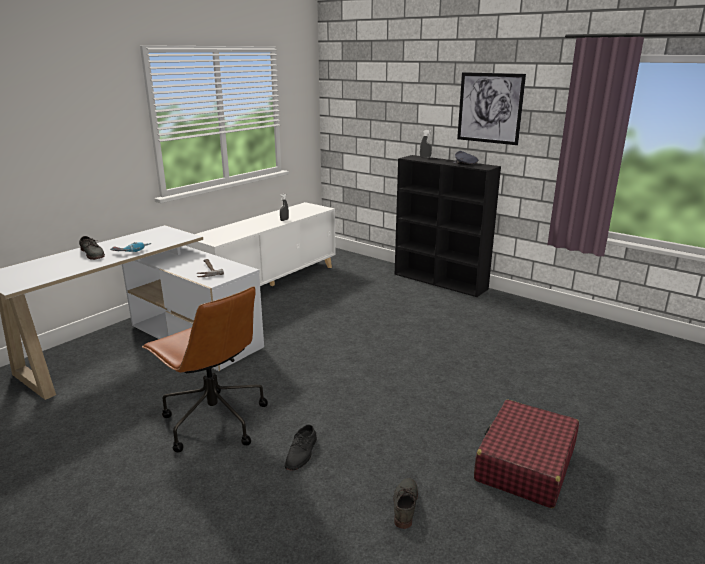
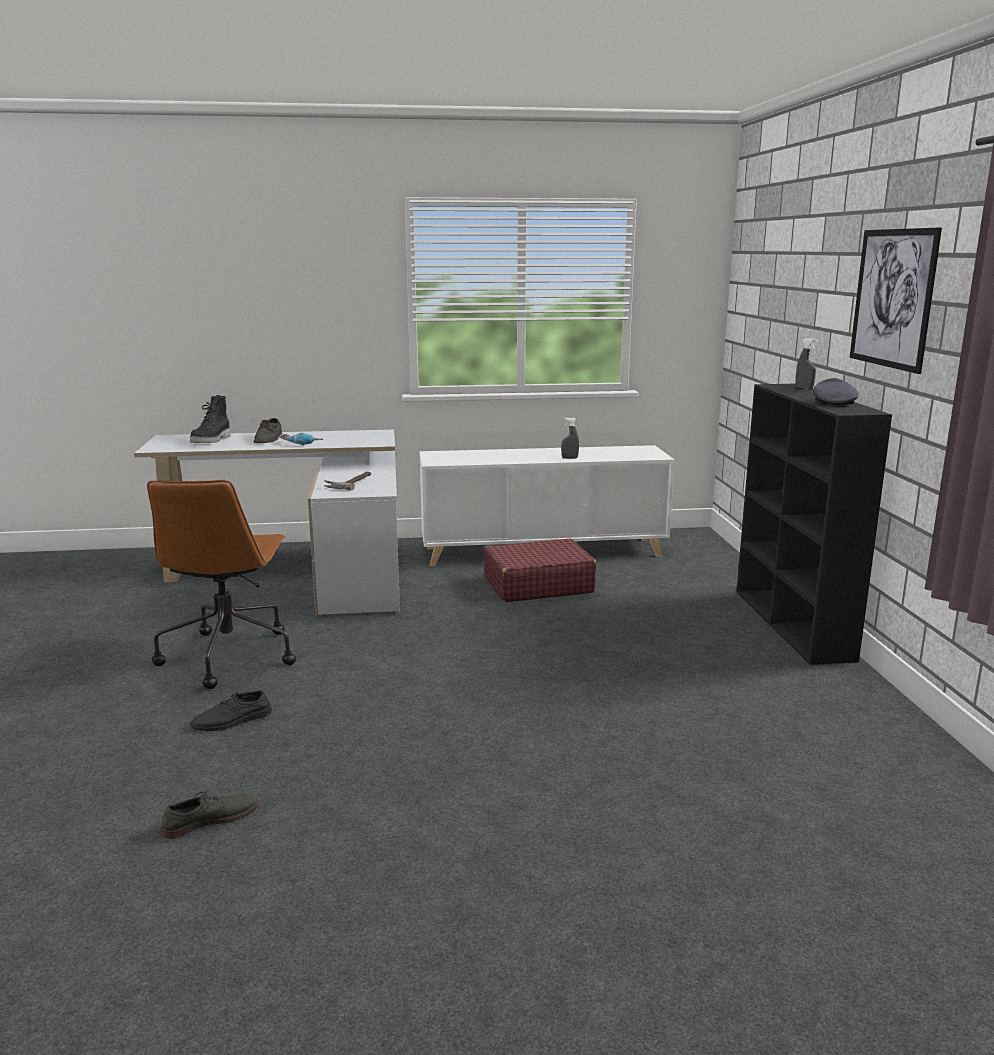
camera: 45 degrees right, 5 degrees down
red suitcase [474,400,579,508] -> red suitcase moved to [484,538,597,602]
none -> black boot [190,395,231,443]

